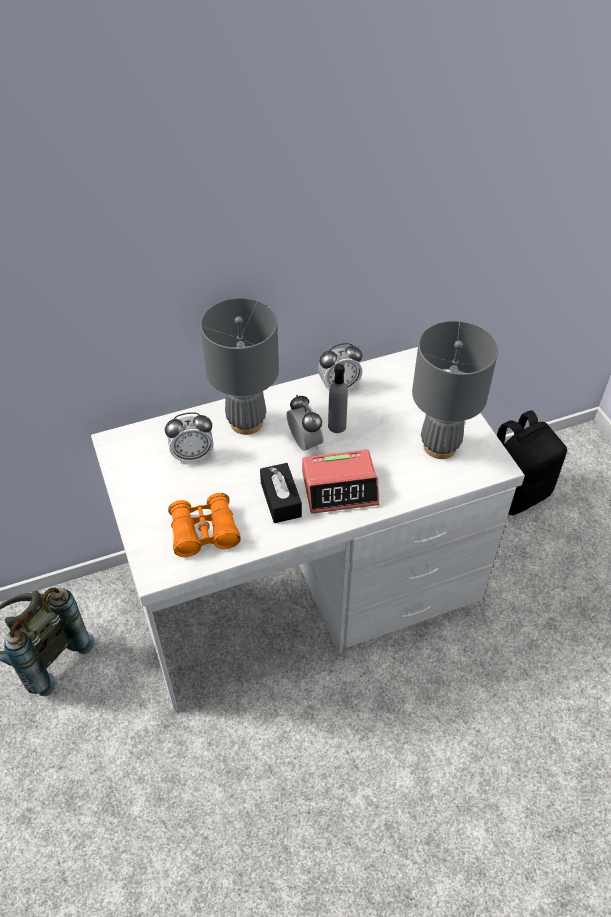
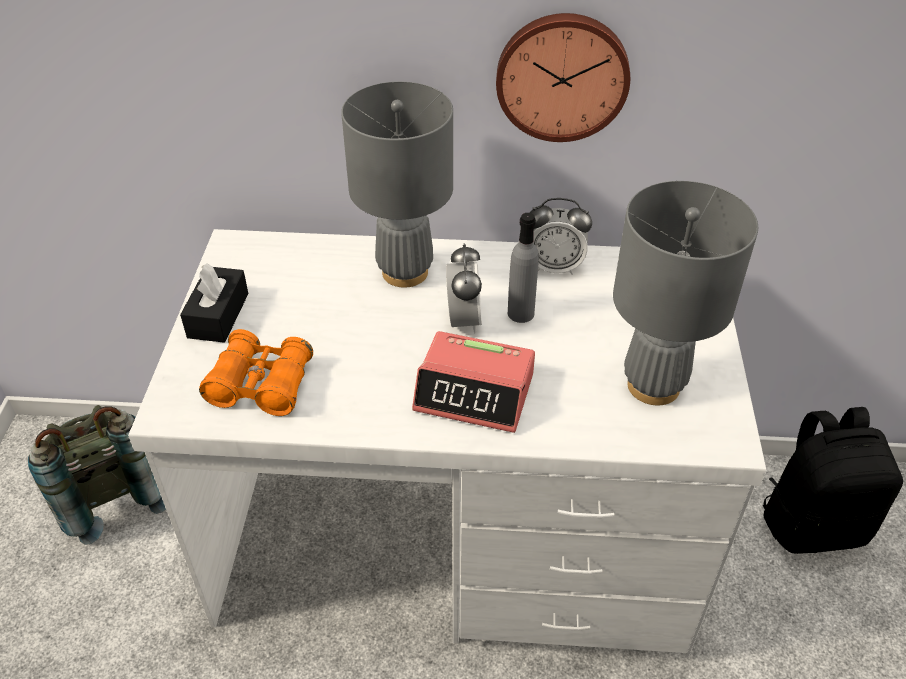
camera: 25 degrees right, 5 degrees down
alarm clock [165,412,214,463] -> none
black tissue box [260,463,302,523] -> black tissue box moved to [180,263,248,343]
none -> wall clock [496,13,630,142]

